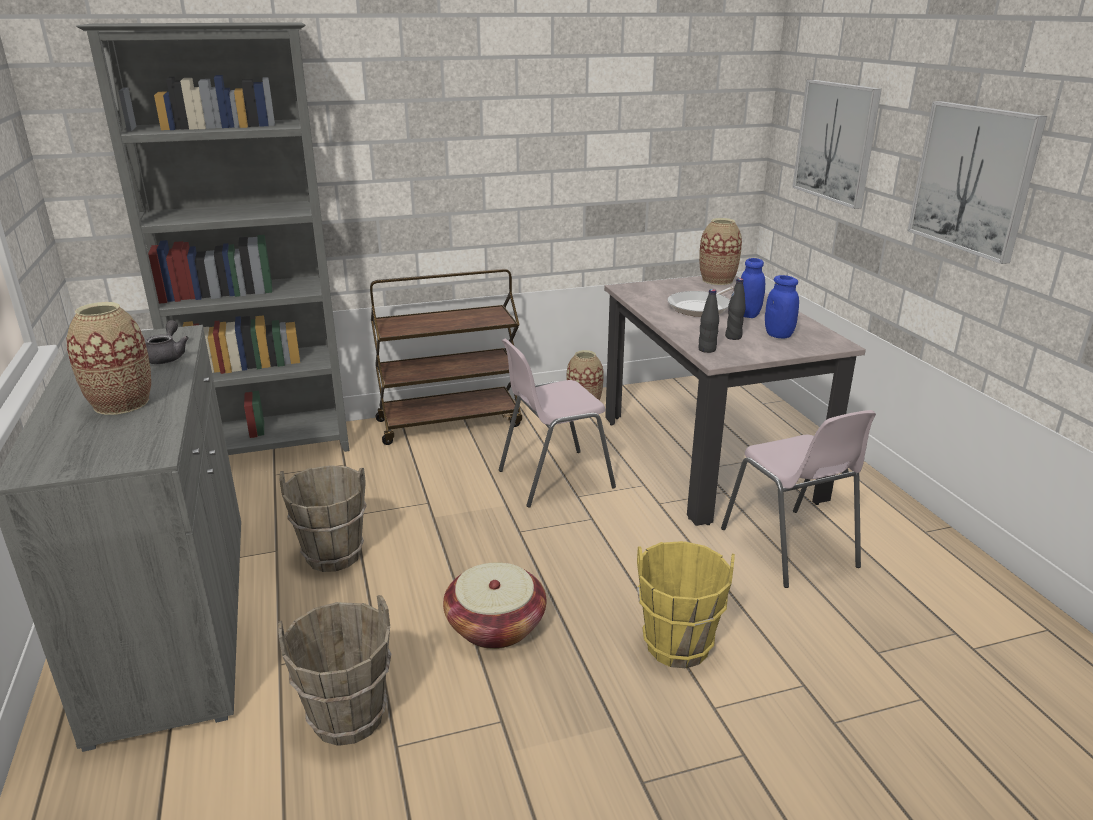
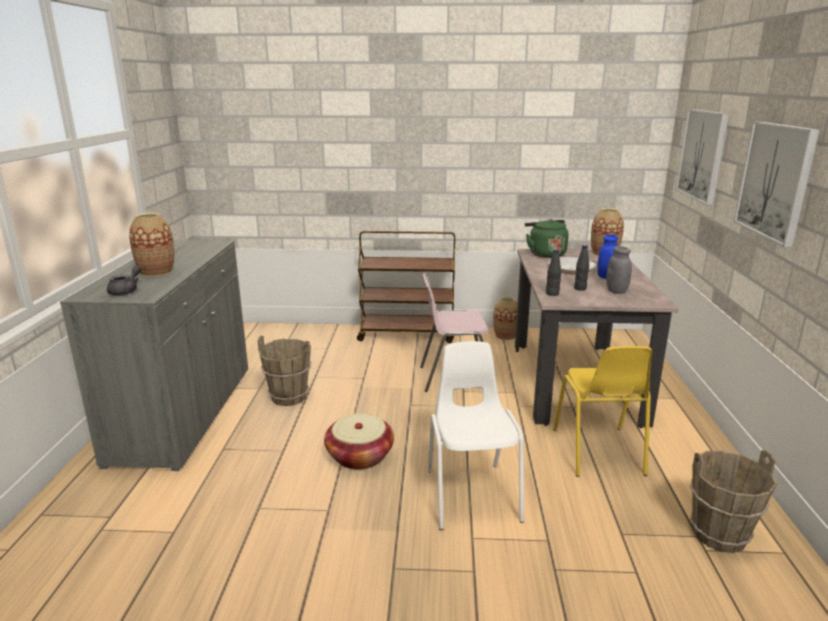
camera: 20 degrees right, 5 degrees down
grey bookcase [76,22,349,455] -> none
grey teapot [146,320,189,364] -> grey teapot moved to [107,266,141,295]
brown bucket [278,595,391,746] -> brown bucket moved to [690,450,777,553]
yellow bucket [637,541,735,668] -> white chair [428,341,524,530]
pink chair [721,410,876,588] -> yellow chair [553,346,653,477]
blue jar [765,275,799,338] -> grey jar [606,246,632,294]
none -> green kettle [525,219,569,258]

